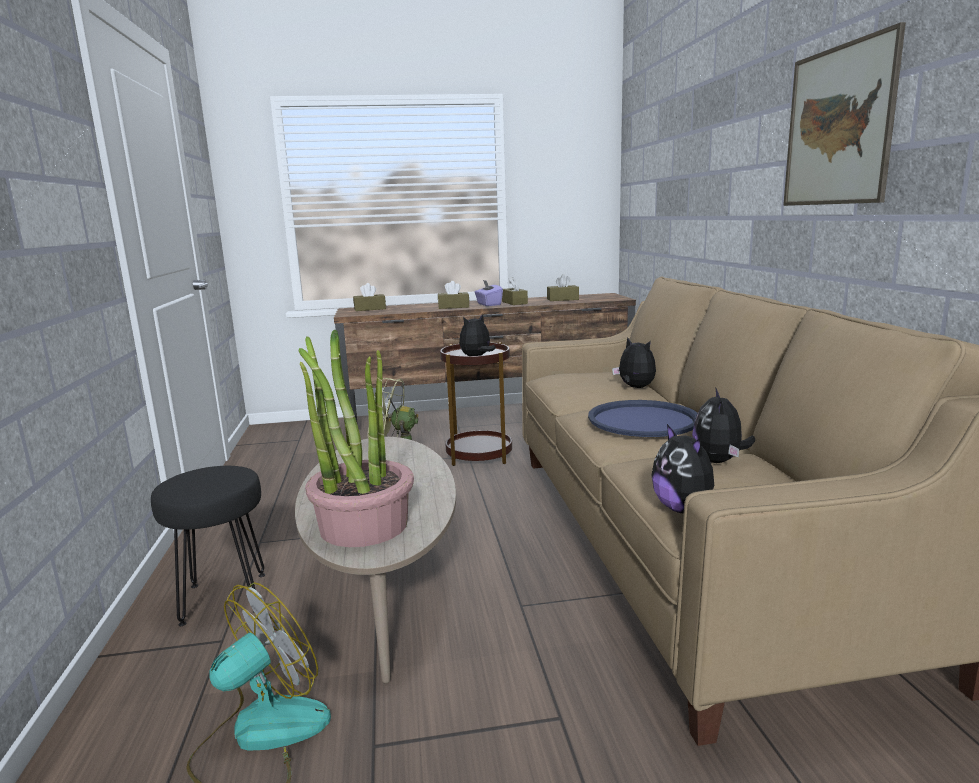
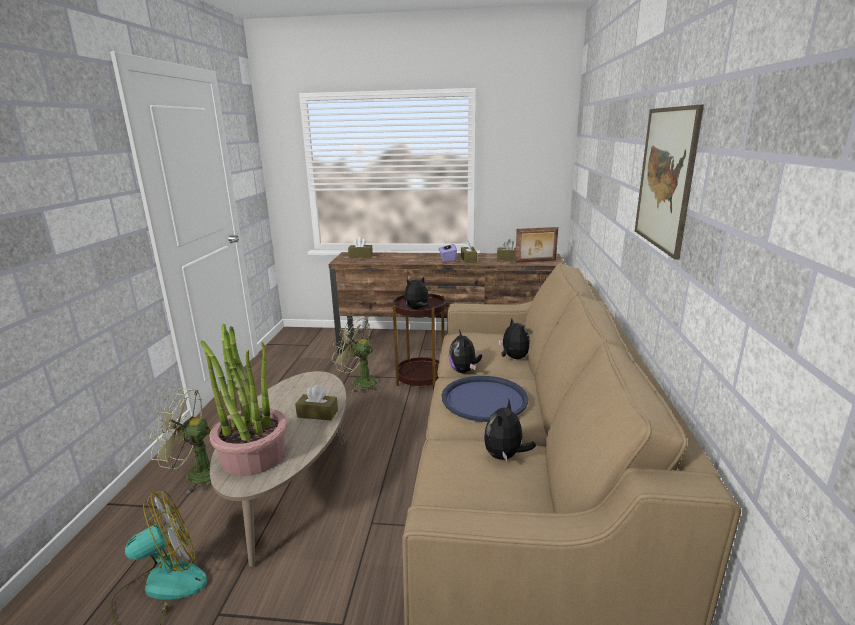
camera: 15 degrees right, 5 degrees up
black stool [151,466,265,626] -> green fan [150,388,212,494]
brown tissue box [438,281,469,309] -> brown tissue box moved to [295,386,338,420]
plush toy [651,424,714,514] -> plush toy moved to [449,330,482,373]
none -> picture frame [515,227,558,263]

